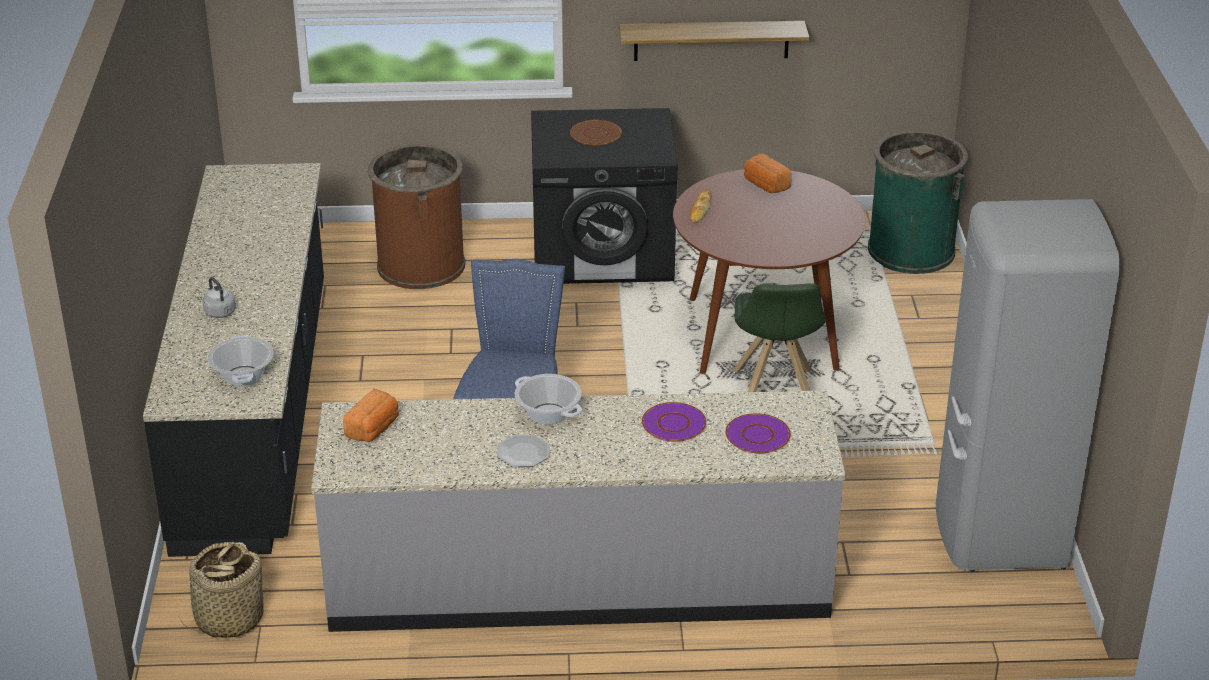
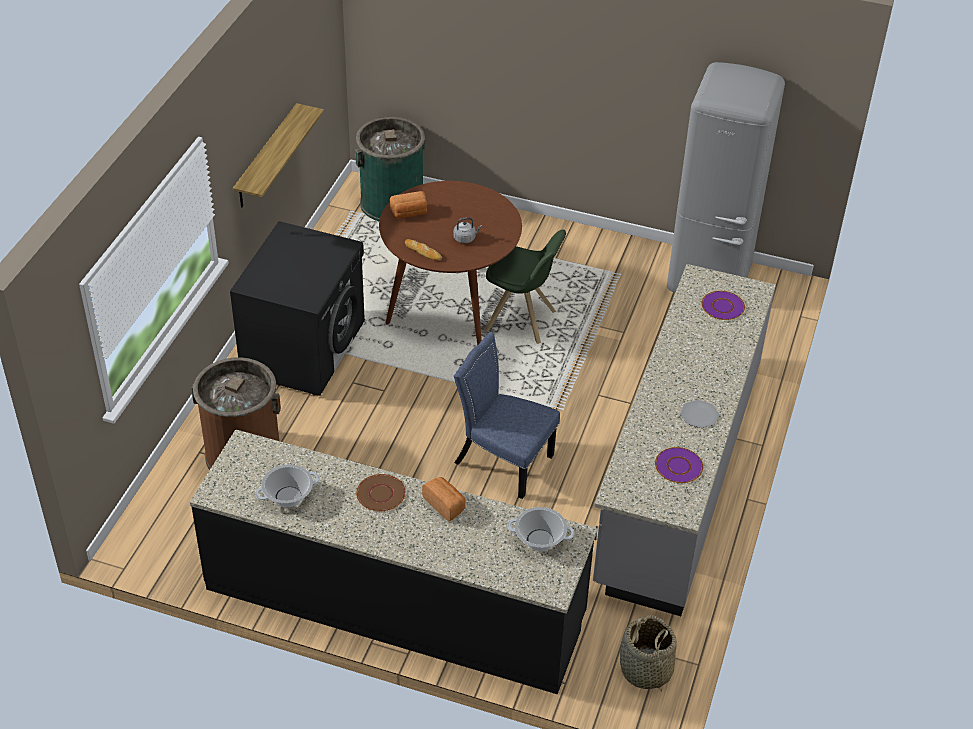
camera: 70 degrees left, 10 degrees up
grey kettle [203,277,236,318] -> grey kettle moved to [454,217,482,243]
bread [343,389,399,442] -> bread moved to [422,477,466,521]
cooking pot [514,374,582,425] -> cooking pot moved to [255,465,319,507]
brown plate [570,120,622,146] -> brown plate moved to [356,474,406,511]
purple plate [642,402,707,442] -> purple plate moved to [655,447,703,483]

